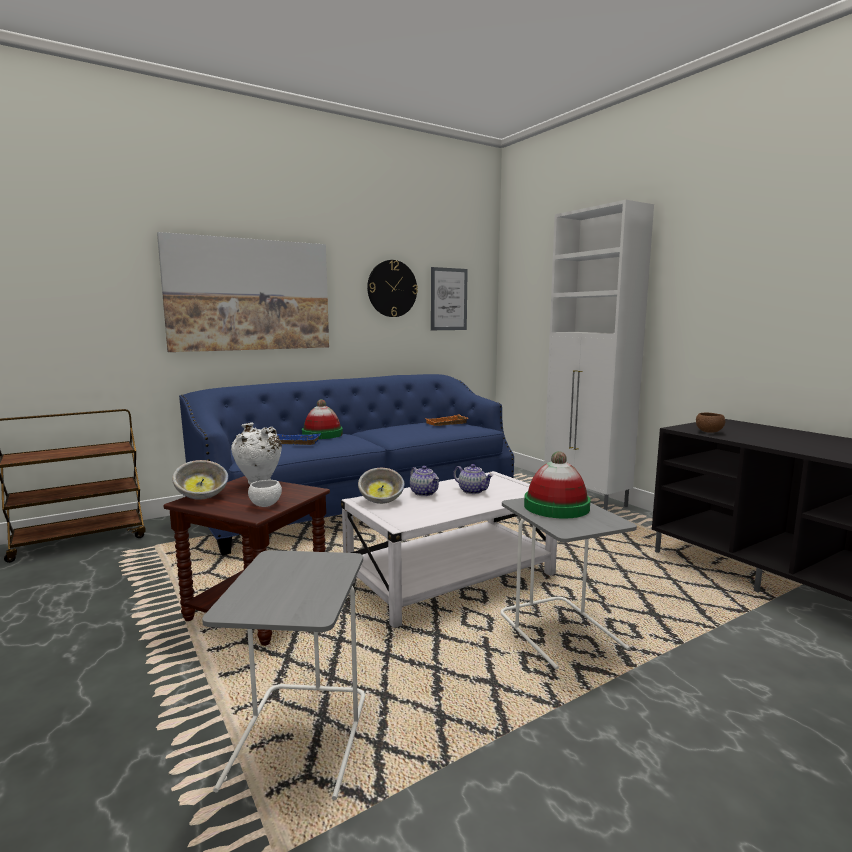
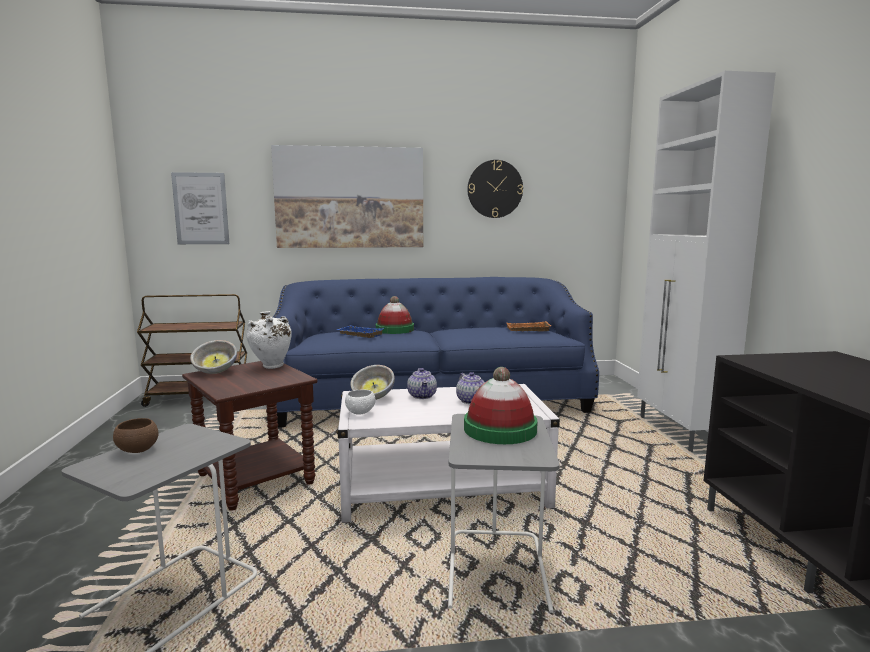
camera: 25 degrees right, 0 degrees up
white bowl [248,480,282,507] -> white bowl moved to [345,390,375,415]
picture [431,267,468,330] -> picture moved to [171,172,229,244]
brown bowl [696,413,725,433] -> brown bowl moved to [113,418,158,453]

